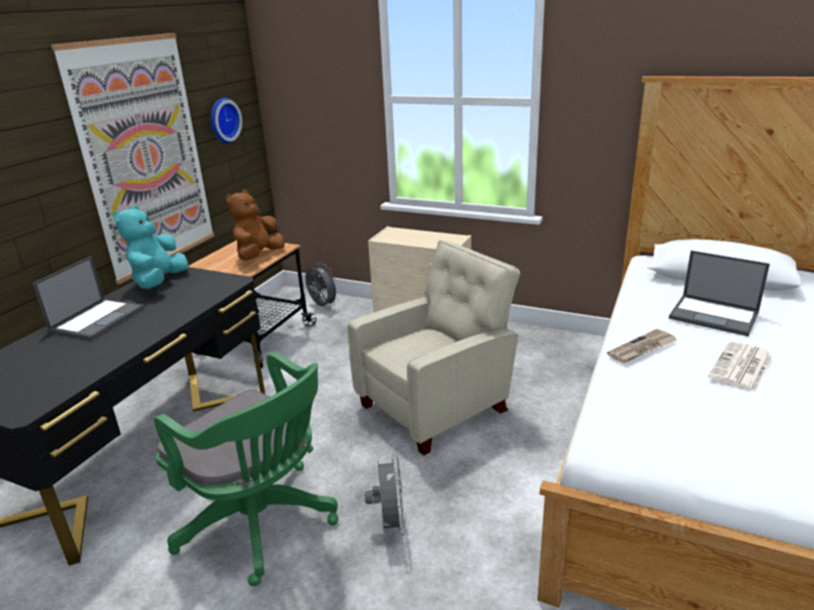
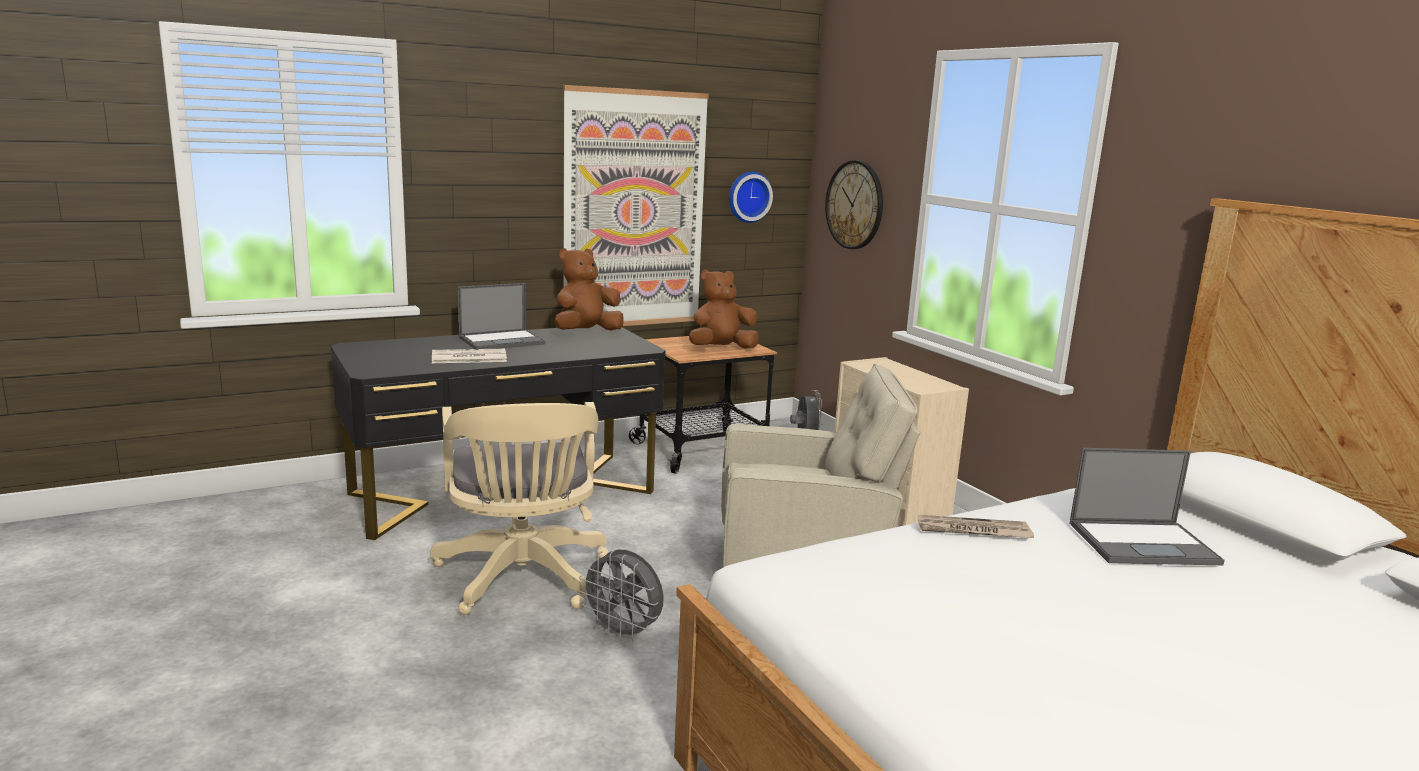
camera: 35 degrees right, 10 degrees down
turquoise plush toy [113,205,189,289] -> brown plush toy [554,248,623,331]
green office chair [154,352,338,586] -> beige office chair [430,402,609,615]
grey fan [365,454,405,535] -> grey fan turned 90 degrees clockwise [579,550,664,641]
laptop [669,250,770,336] -> laptop turned 75 degrees counterclockwise [1069,448,1225,565]
newspaper [708,341,772,392] -> newspaper moved to [432,349,507,363]
none -> wall clock [825,160,883,249]

